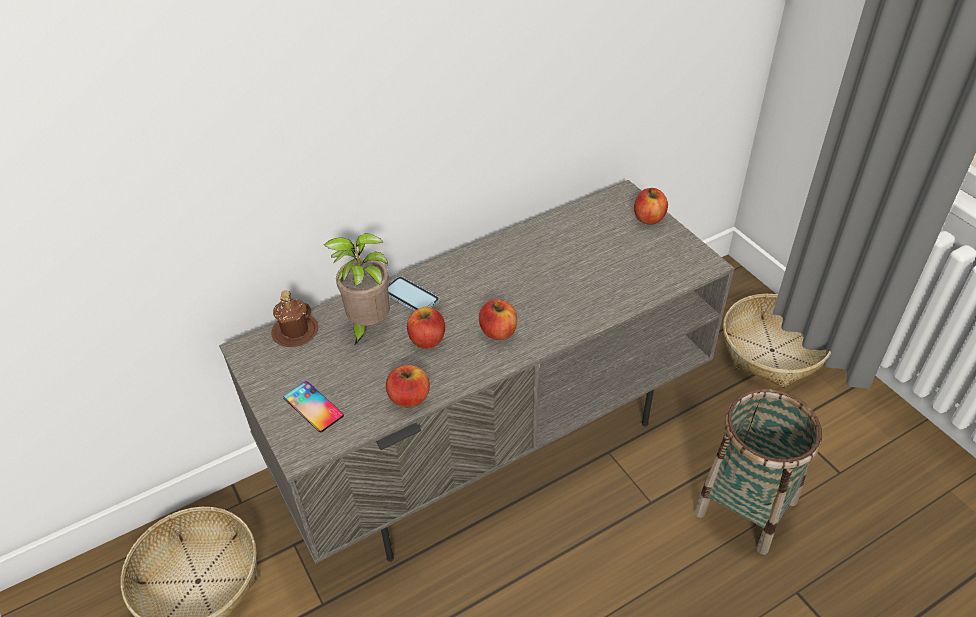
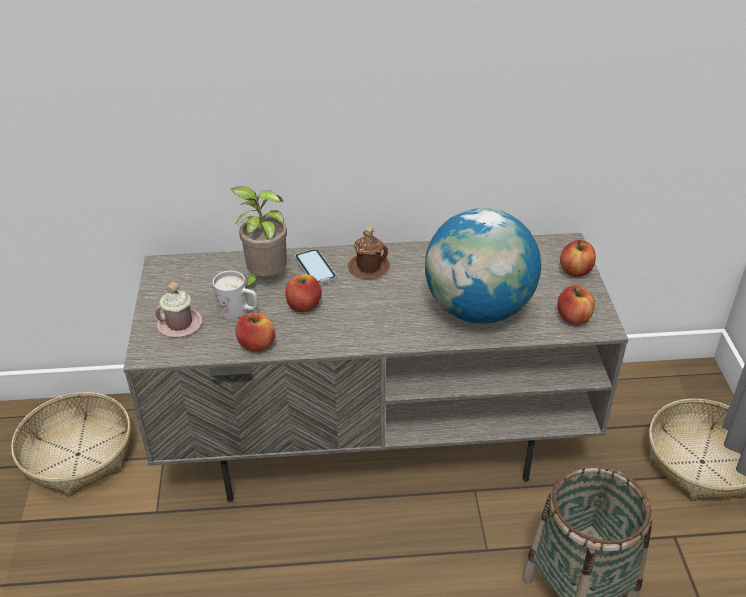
camera: 25 degrees right, 5 degrees down
brown mug [271,290,318,347] -> brown mug moved to [348,226,390,279]
phone [283,381,344,432] -> pink mug [155,282,202,337]
apple [479,299,517,340] -> apple moved to [558,285,595,325]
none -> white mug [213,271,258,319]
none -> globe [425,208,541,324]

